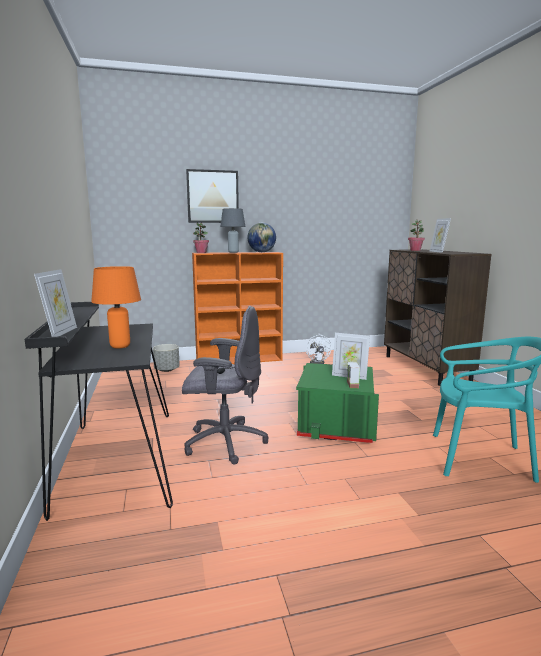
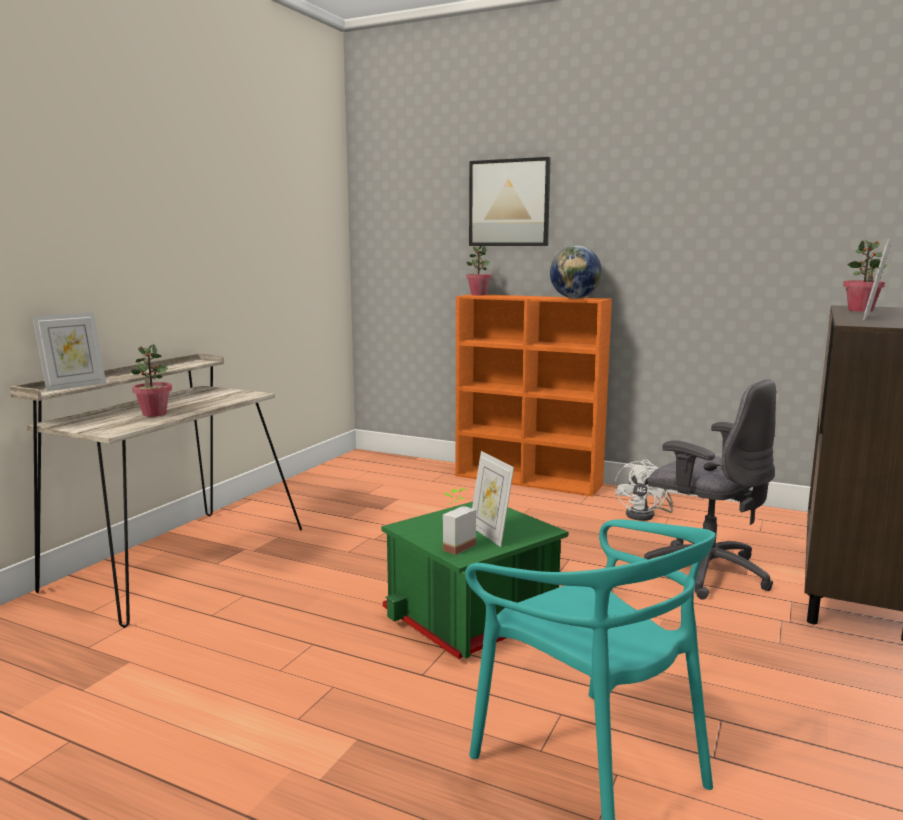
camera: 40 degrees right, 0 degrees up
black desk [25,302,173,521] -> beige desk [10,353,302,628]
orange table lamp [91,266,141,349] -> potted plant [131,344,172,417]
grey planter [153,344,180,372] -> none
grey office chair [182,306,268,465] -> grey office chair moved to [644,379,776,600]
grey table lamp [220,208,245,253] -> none

